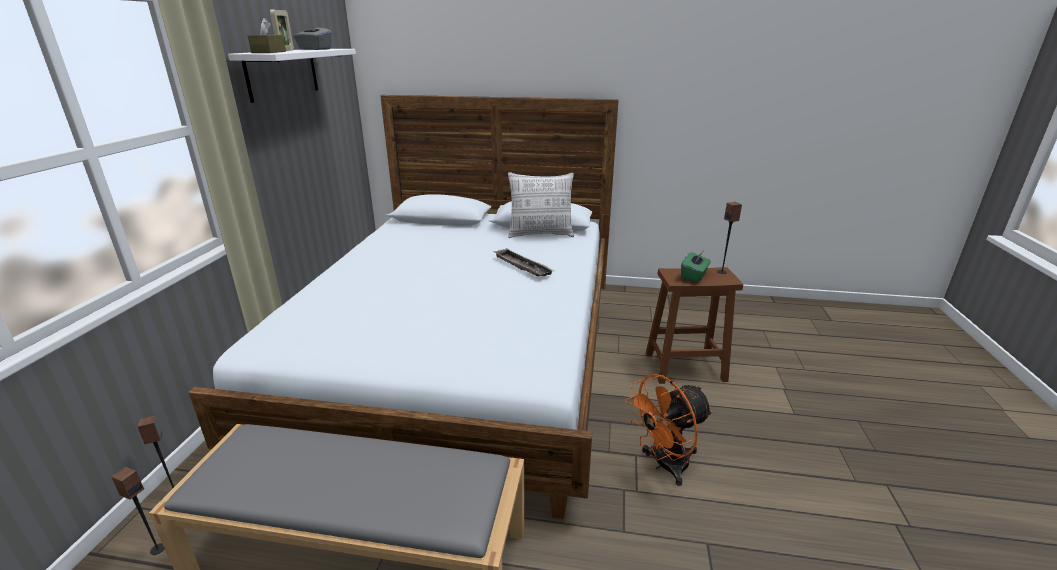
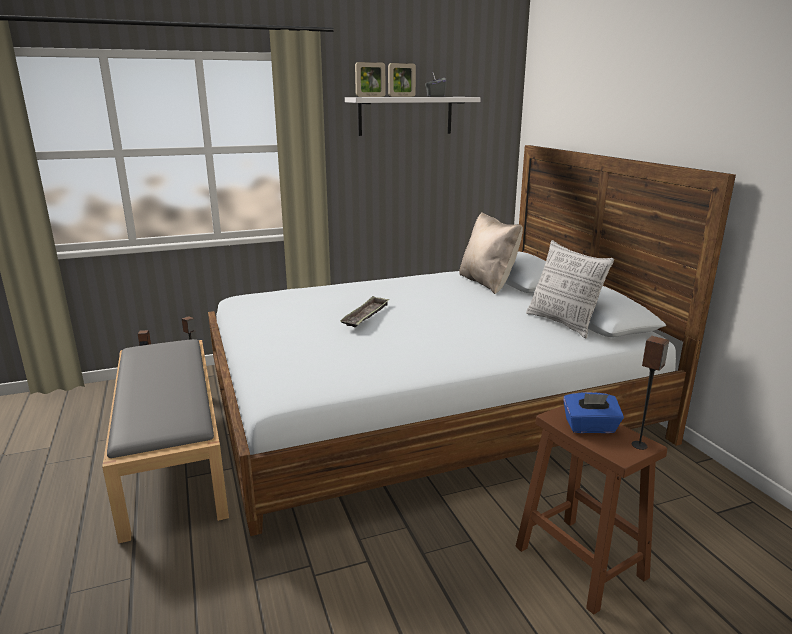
camera: 60 degrees right, 5 degrees down
brown tissue box [247,18,286,53] -> picture frame [355,62,385,97]
tray [493,248,555,276] -> tray moved to [340,296,389,328]
orange fan [625,374,713,486] -> none
green tissue box [681,252,711,283] -> blue tissue box [563,392,624,433]
none -> beige pillow [459,212,523,294]

